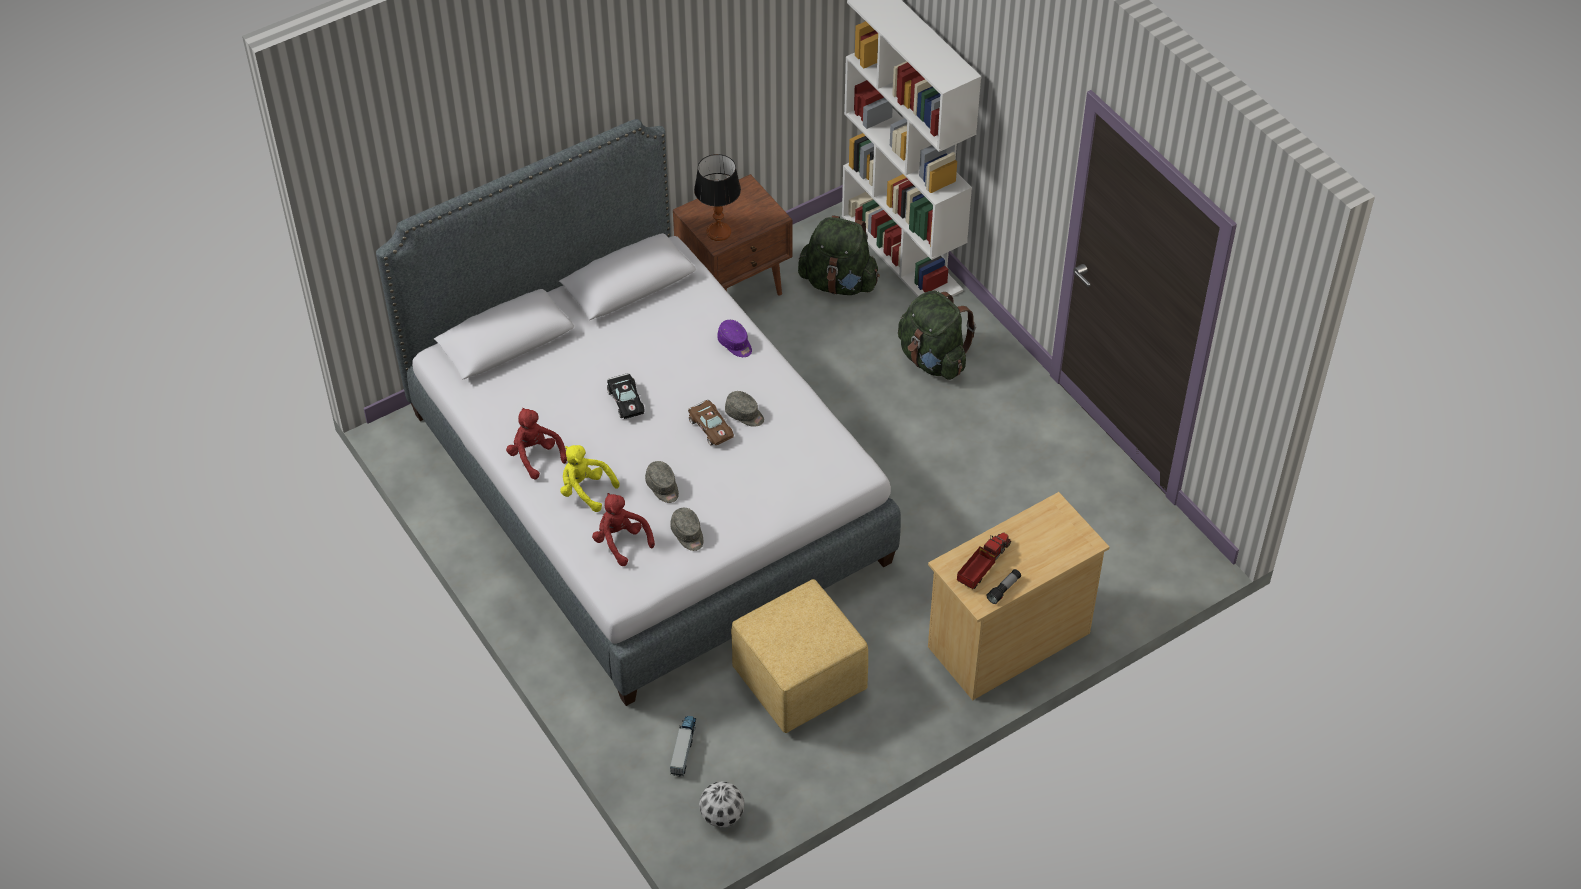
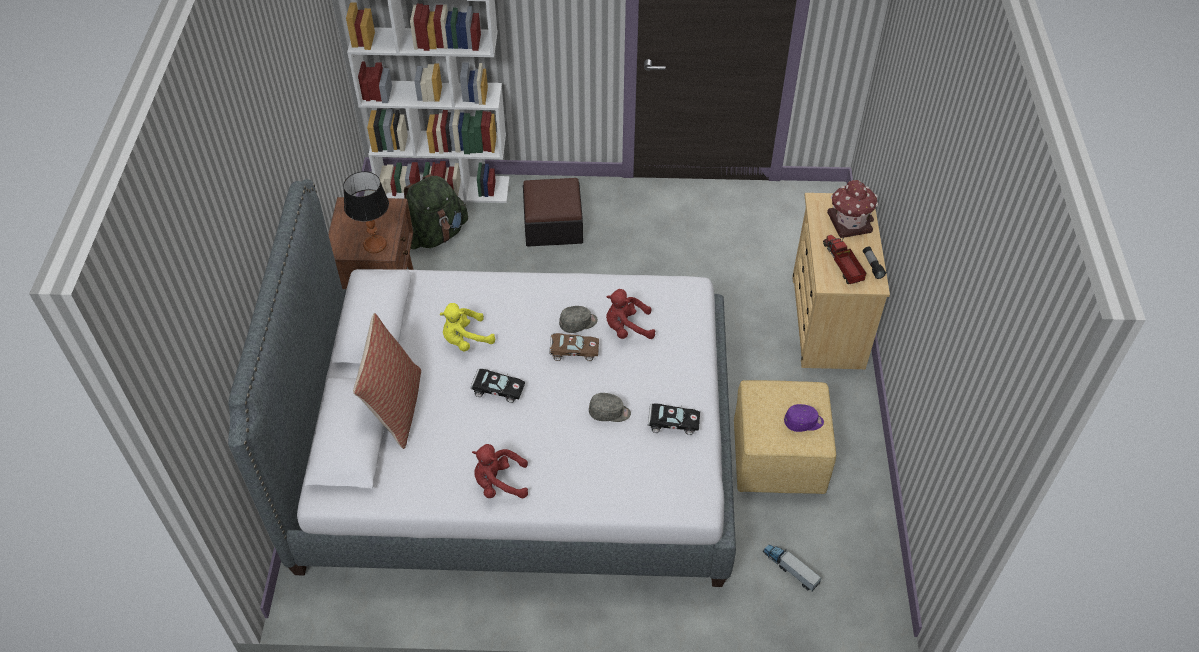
camera: 55 degrees left, 0 degrees up
yellow plush toy [560,445,619,512] -> yellow plush toy moved to [440,303,495,351]
red plush toy [592,493,655,566] -> red plush toy moved to [606,289,655,339]
grey cap [670,508,703,551] -> black toy car [648,404,700,435]
football [699,781,744,828] -> none
purple cap [717,320,752,357] -> purple cap moved to [784,404,824,432]
green backpack [898,291,976,380] -> ottoman [523,178,583,247]
none -> pillow [353,313,421,449]
none -> toy house [827,180,878,238]

